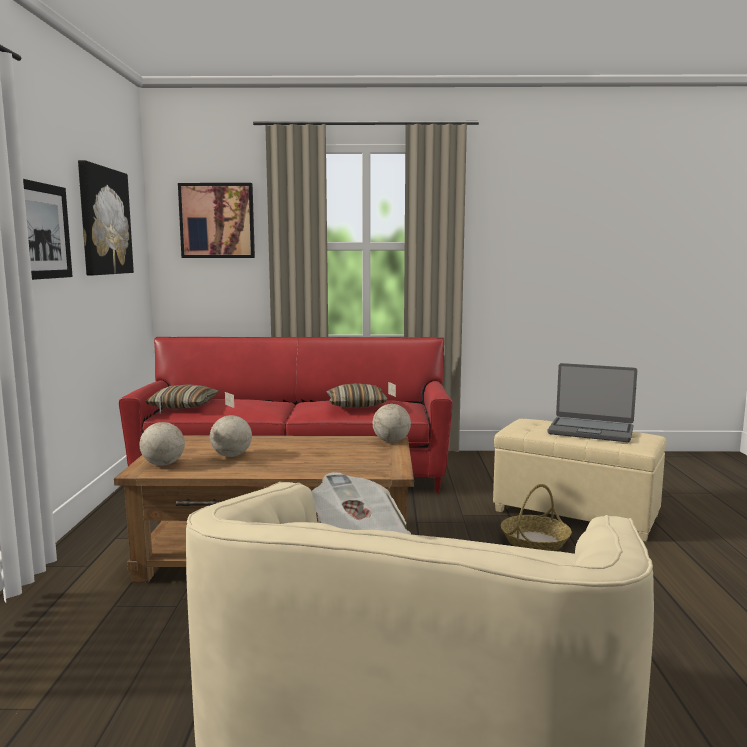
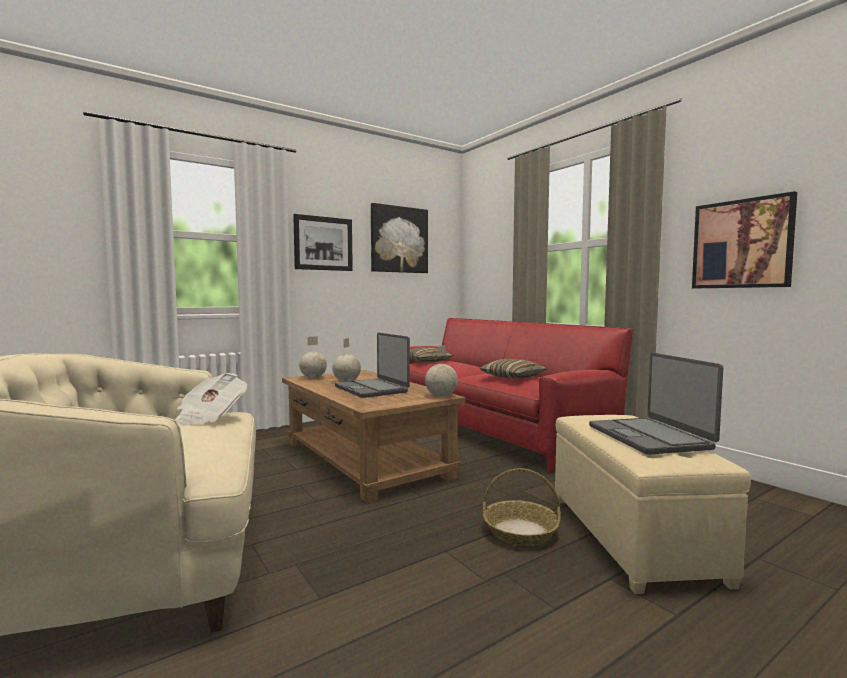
camera: 55 degrees right, 5 degrees down
picture [178,183,255,258] -> picture moved to [692,191,797,288]
none -> laptop [335,332,410,398]

